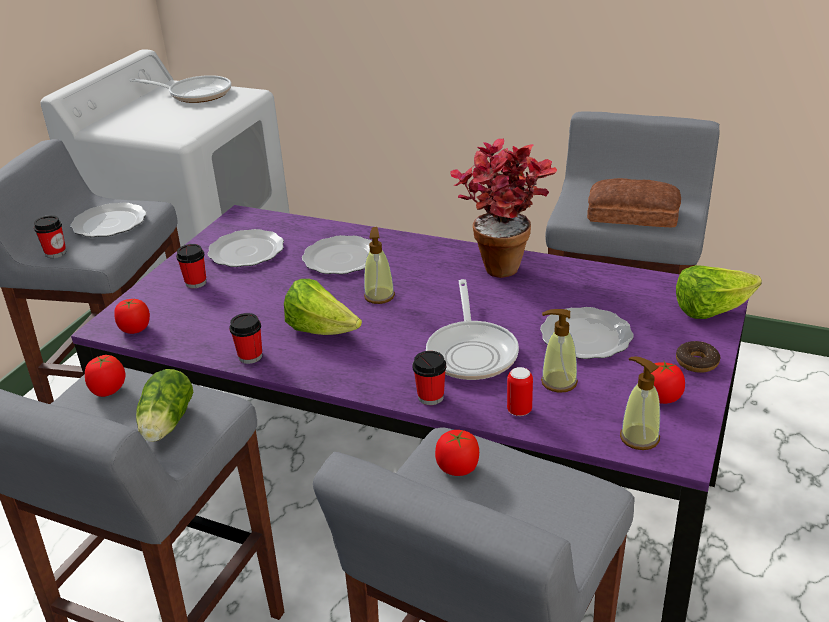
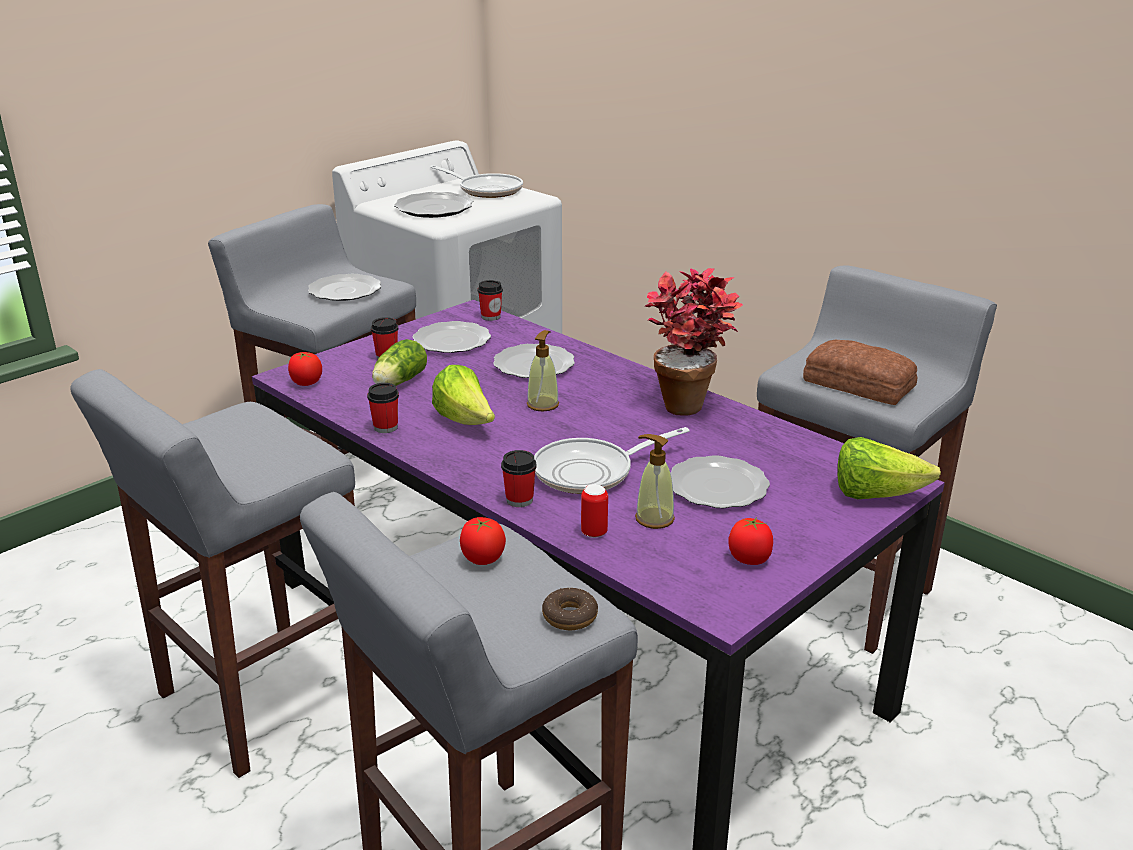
camera: 20 degrees right, 5 degrees down
cup [34,215,66,258] -> cup moved to [478,280,503,321]
tomato [85,355,125,397] -> none
lettuce [136,369,193,442] -> lettuce moved to [372,339,427,386]
frying pan [426,279,519,380] -> frying pan turned 45 degrees clockwise [534,427,690,494]
soap dispenser [620,357,660,450] -> none
donut [676,341,720,373] -> donut moved to [542,588,598,630]
none -> plate [394,192,474,218]

